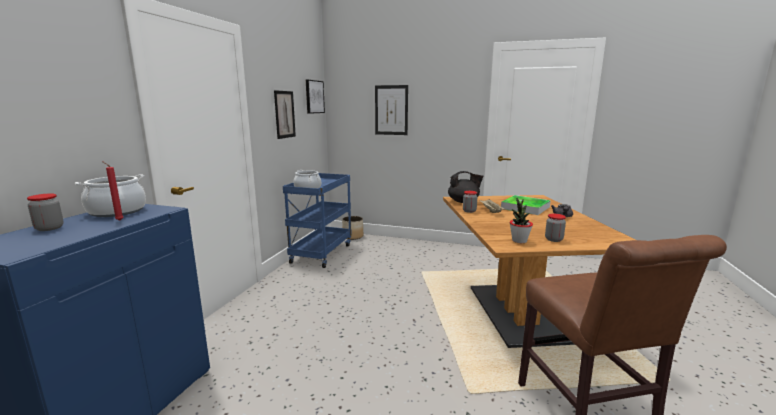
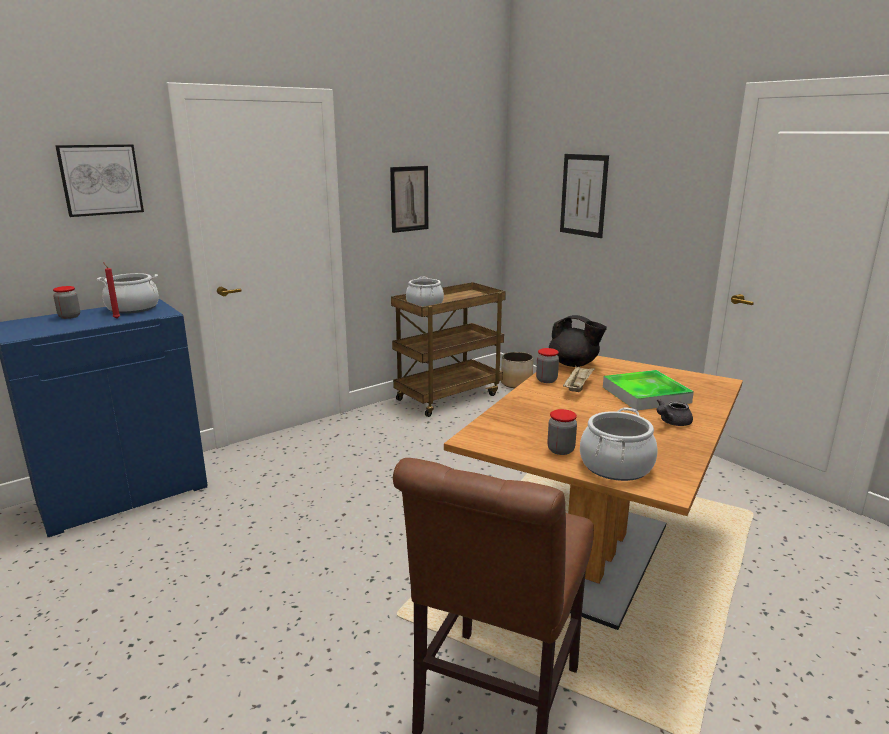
camera: 35 degrees right, 5 degrees up
blue cart [283,173,352,268] -> brown cart [391,282,506,417]
picture [306,80,325,114] -> picture moved to [55,144,144,217]
potted plant [510,198,533,243] -> none
none -> cooking pot [580,407,658,481]

